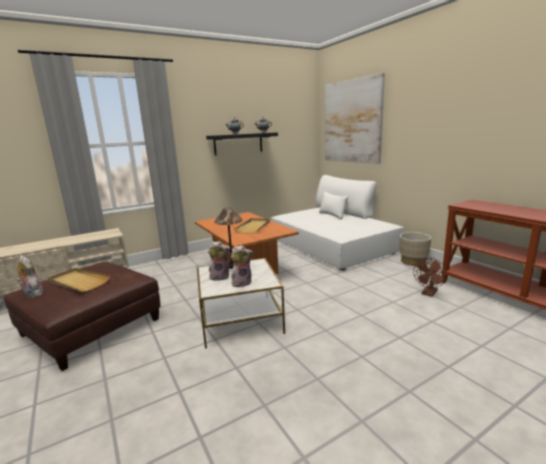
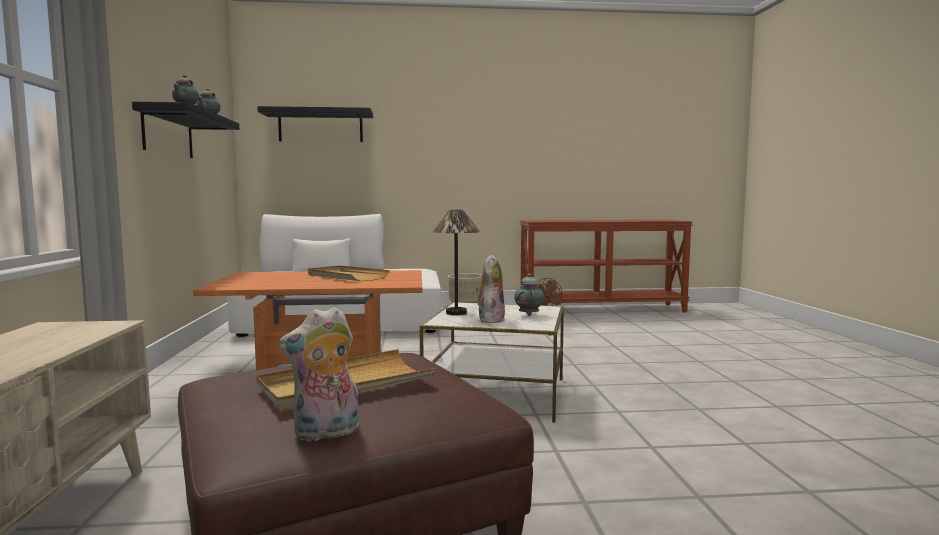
camera: 65 degrees left, 10 degrees down
plush toy [231,245,253,287] -> teapot [514,274,544,316]
picture [325,73,385,164] -> black shelf [257,106,373,142]

